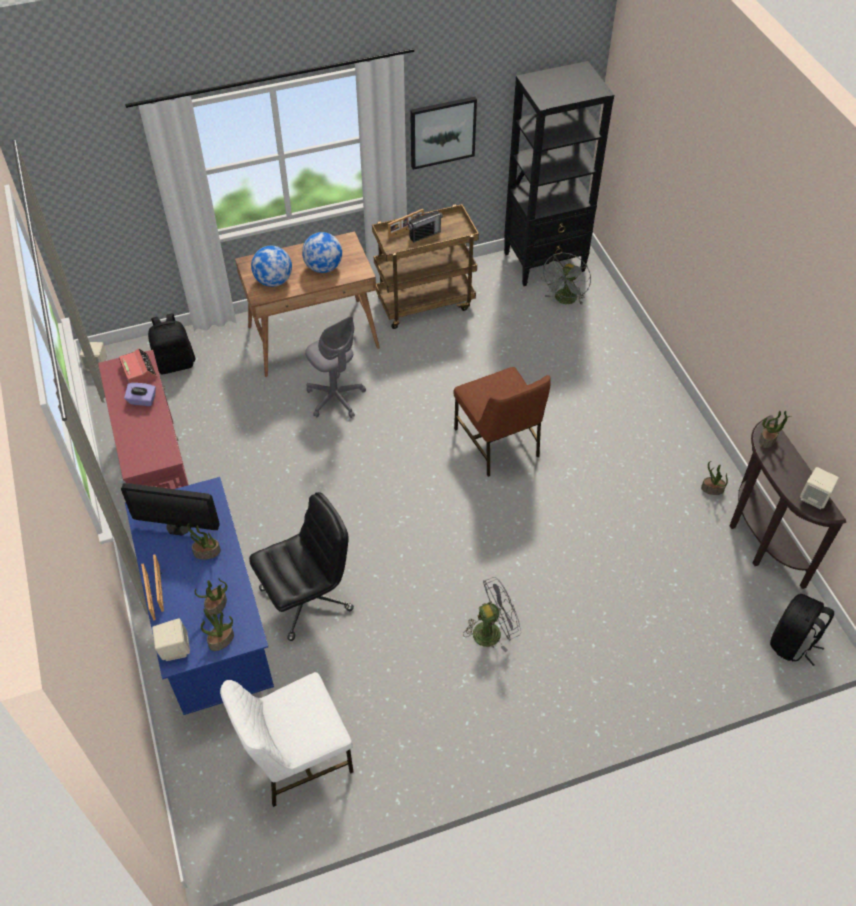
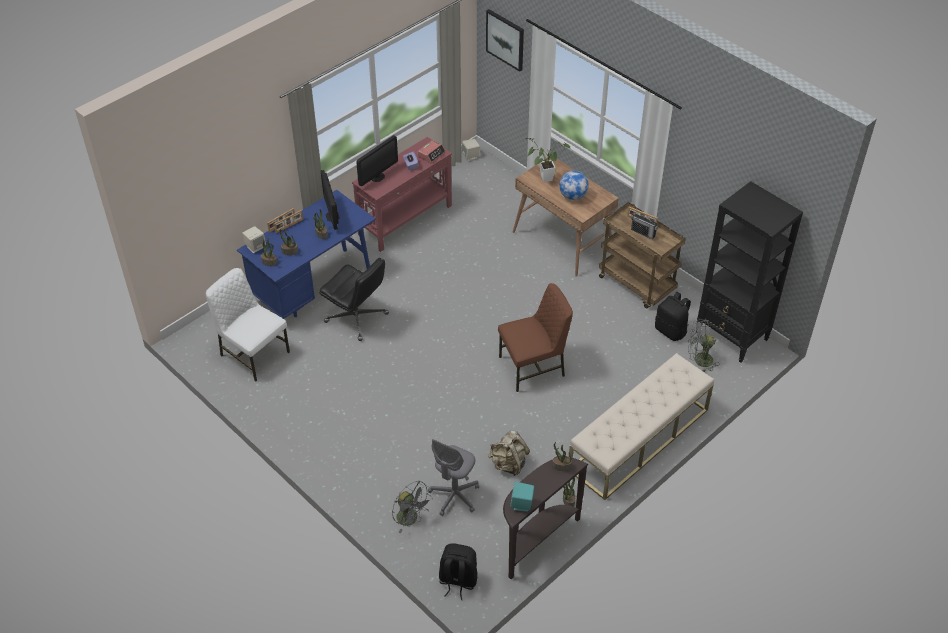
camera: 65 degrees right, 5 degrees down
black backpack [148,313,195,374] -> black backpack moved to [655,292,691,341]
globe [251,246,292,287] -> potted plant [526,138,571,182]
grey office chair [305,316,366,418] -> grey office chair moved to [428,439,479,516]
picture [410,97,477,170] -> picture moved to [486,9,524,72]
brown chair [454,367,551,477] -> brown chair turned 150 degrees counterclockwise [498,283,573,392]
grey fan [463,577,522,652] -> grey fan moved to [392,481,433,533]
beige speaker [800,467,839,509] -> turquoise speaker [510,482,534,512]
none -> monitor [356,135,398,186]
none -> beige backpack [488,430,530,476]
none -> beige bench [569,353,714,500]

